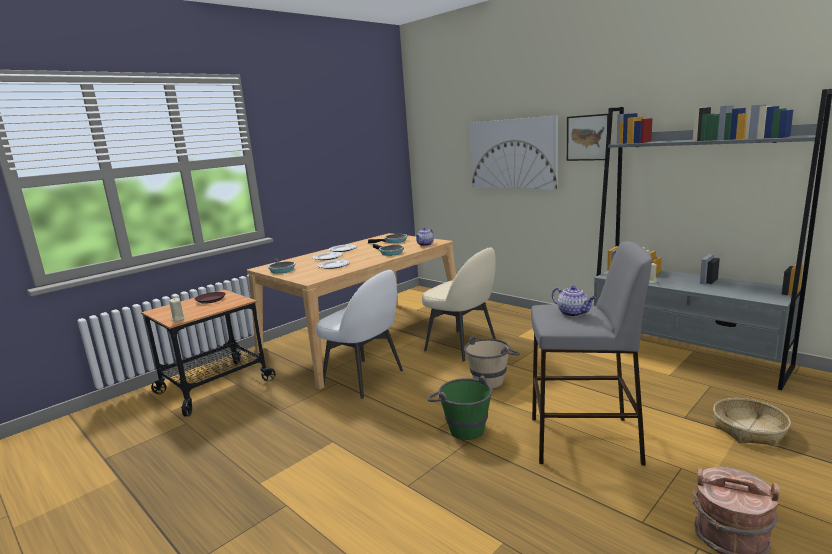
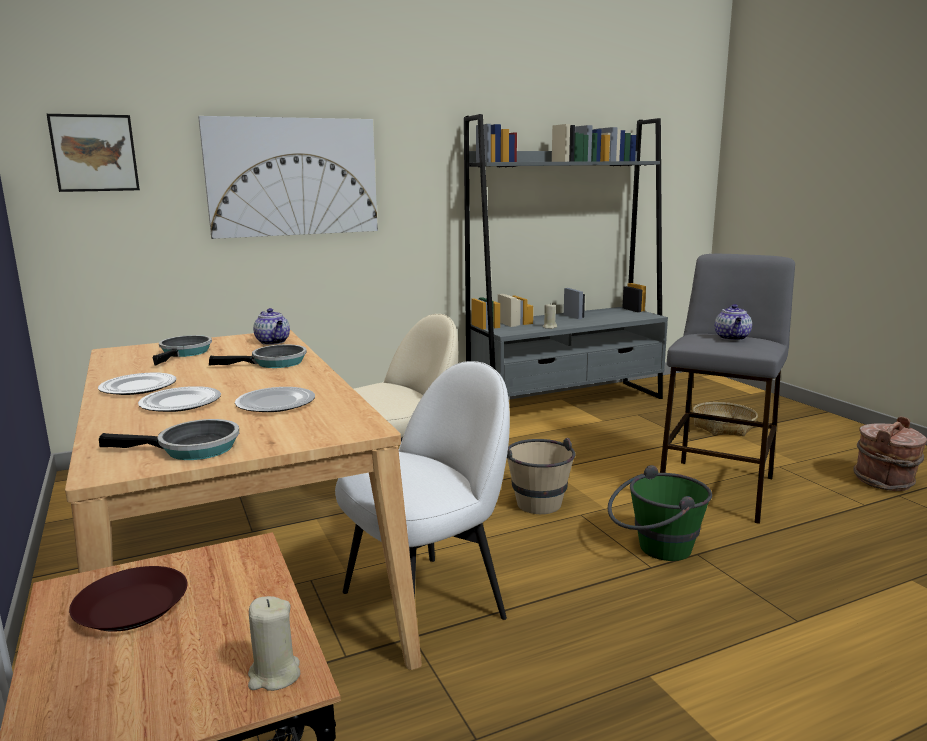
camera: 70 degrees left, 0 degrees up
teapot [552,286,596,317] -> teapot turned 120 degrees clockwise [715,304,752,341]
picture [567,114,608,161] -> picture moved to [47,114,140,192]

